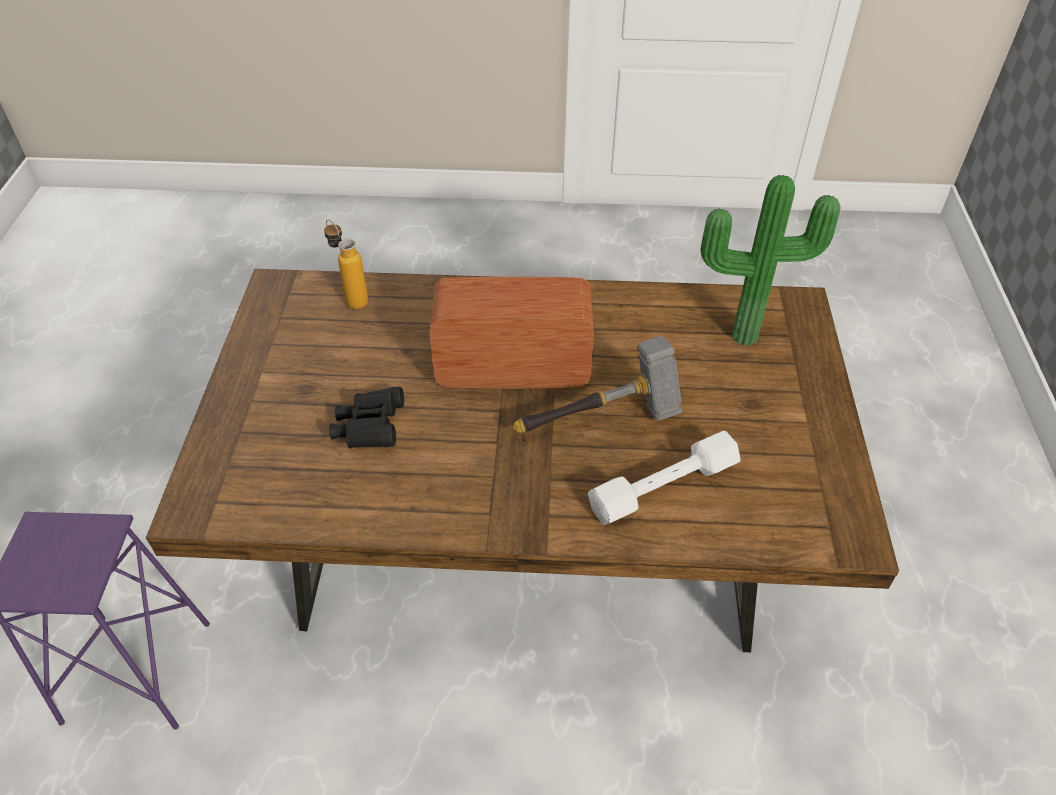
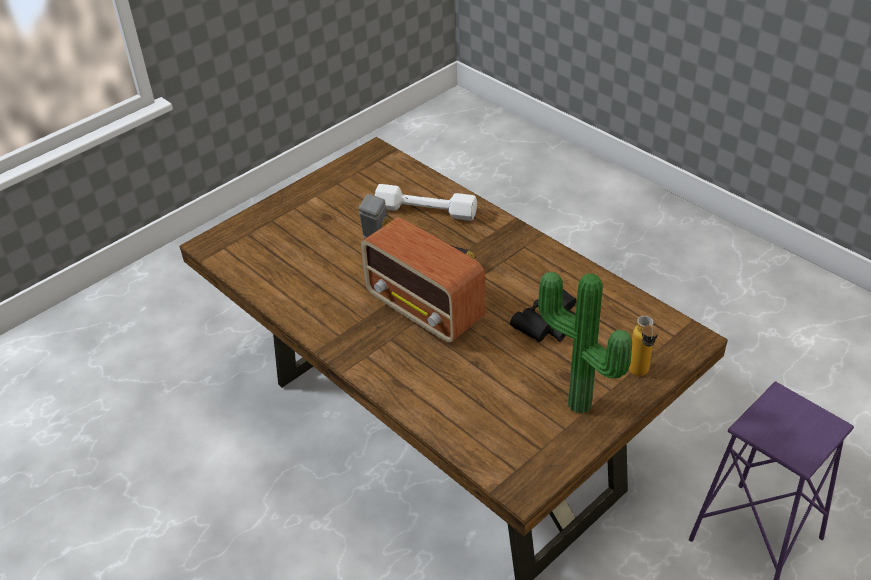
camera: 135 degrees left, 5 degrees down
bottle [324,220,369,309] -> bottle moved to [629,316,658,376]
potted plant [701,175,841,346] -> potted plant moved to [538,272,632,414]

